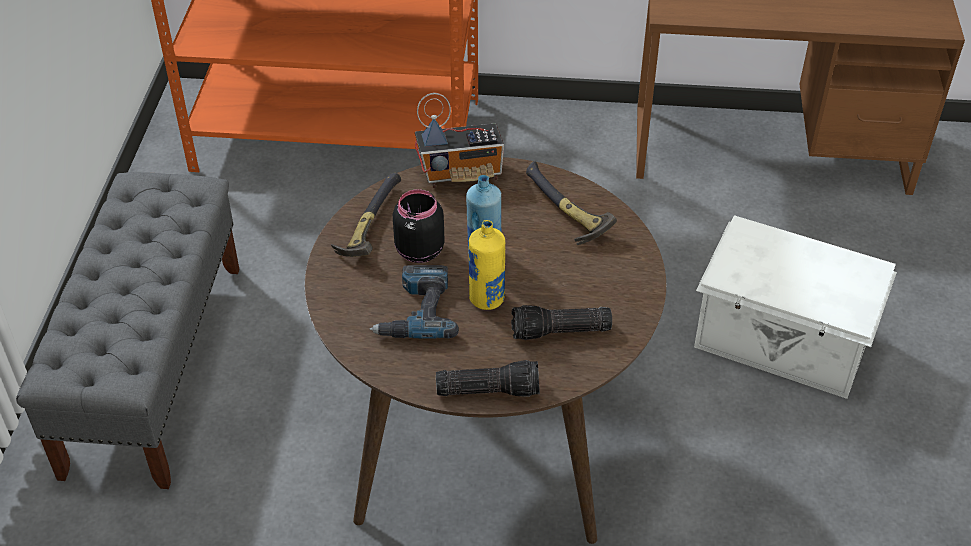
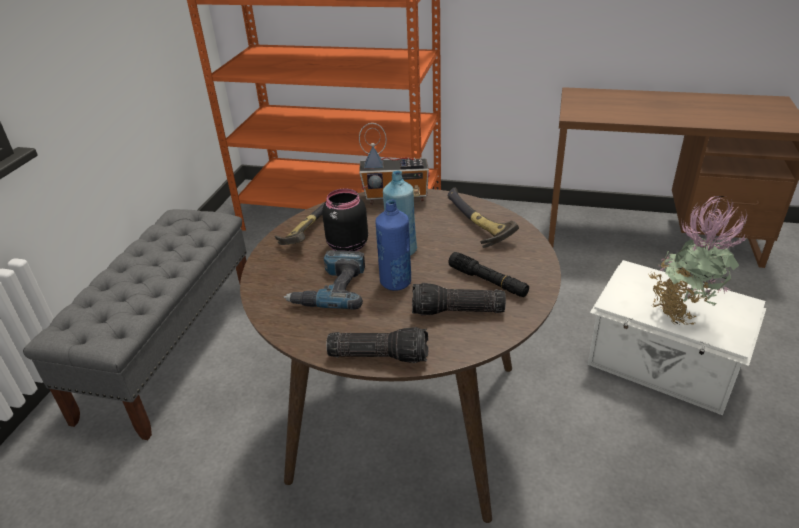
camera: 10 degrees right, 10 degrees down
yellow bottle [469,220,505,310] -> blue bottle [376,200,411,291]
none -> black flashlight [448,252,529,297]
none -> potted plant [649,195,748,325]

